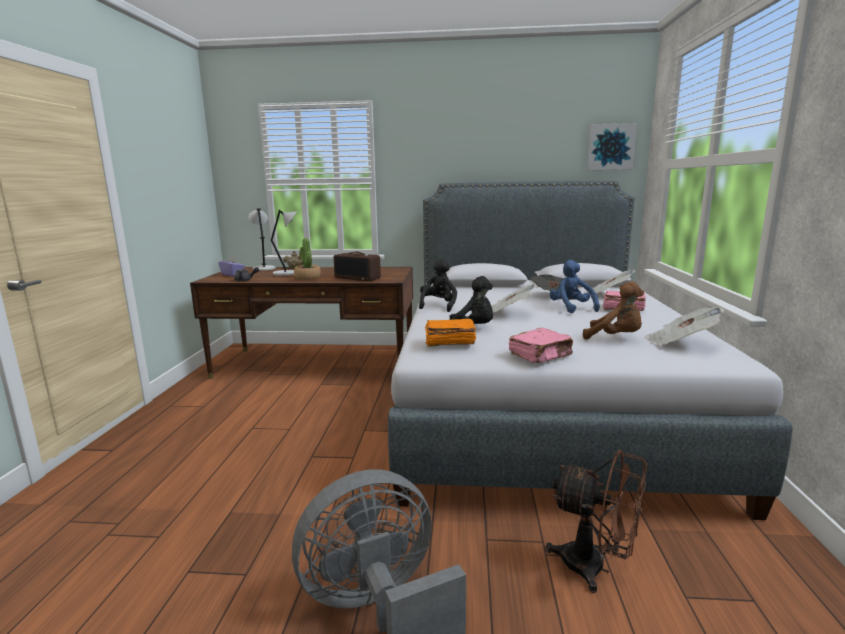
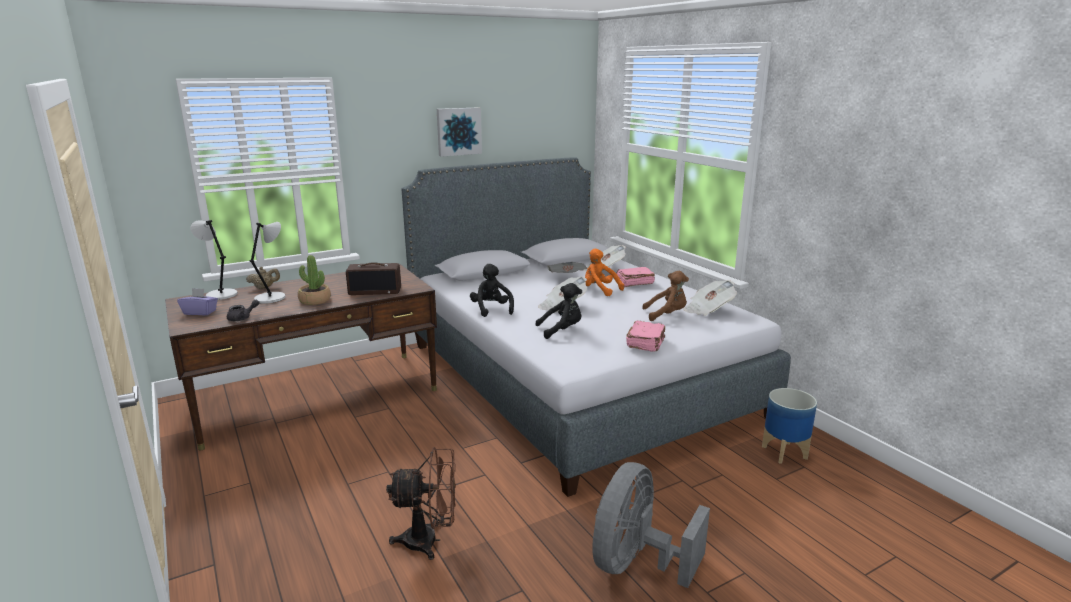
camera: 35 degrees left, 5 degrees up
orange book [425,319,476,347] -> none
brown fan [545,450,647,593] -> brown fan moved to [386,447,456,560]
blue plush toy [549,260,600,313] -> orange plush toy [585,248,624,296]
picture [587,123,637,170] -> picture moved to [437,107,482,157]
none -> planter [762,388,817,464]

